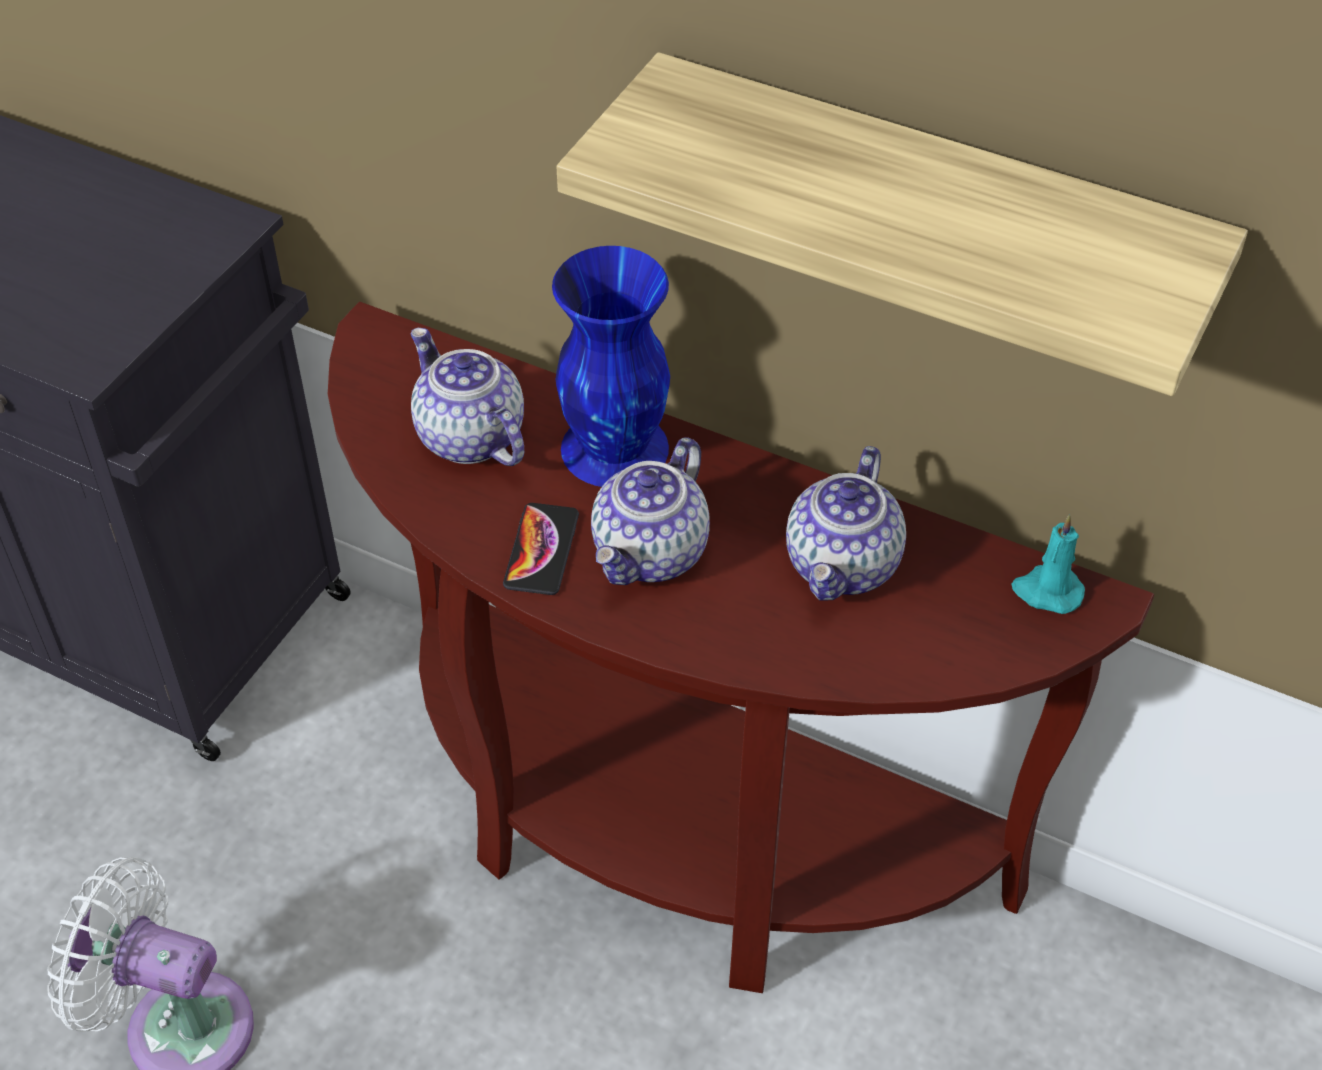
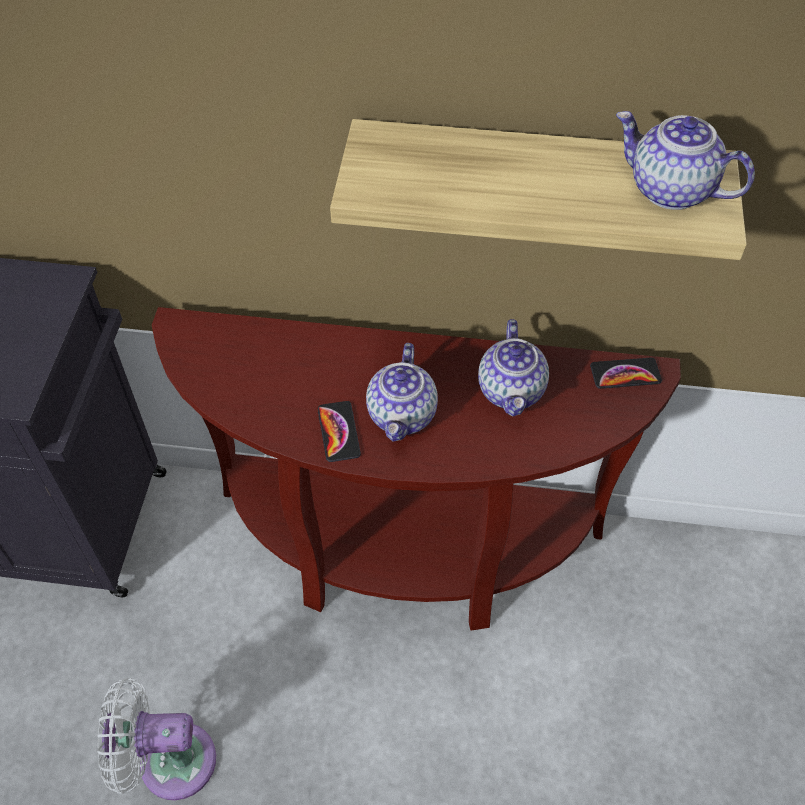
camera: 20 degrees left, 5 degrees up
teapot [410,328,524,466] -> teapot moved to [616,111,755,210]
blue vase [552,246,670,487] -> none
turquoise candle [1011,514,1085,614] -> phone [590,358,662,389]

